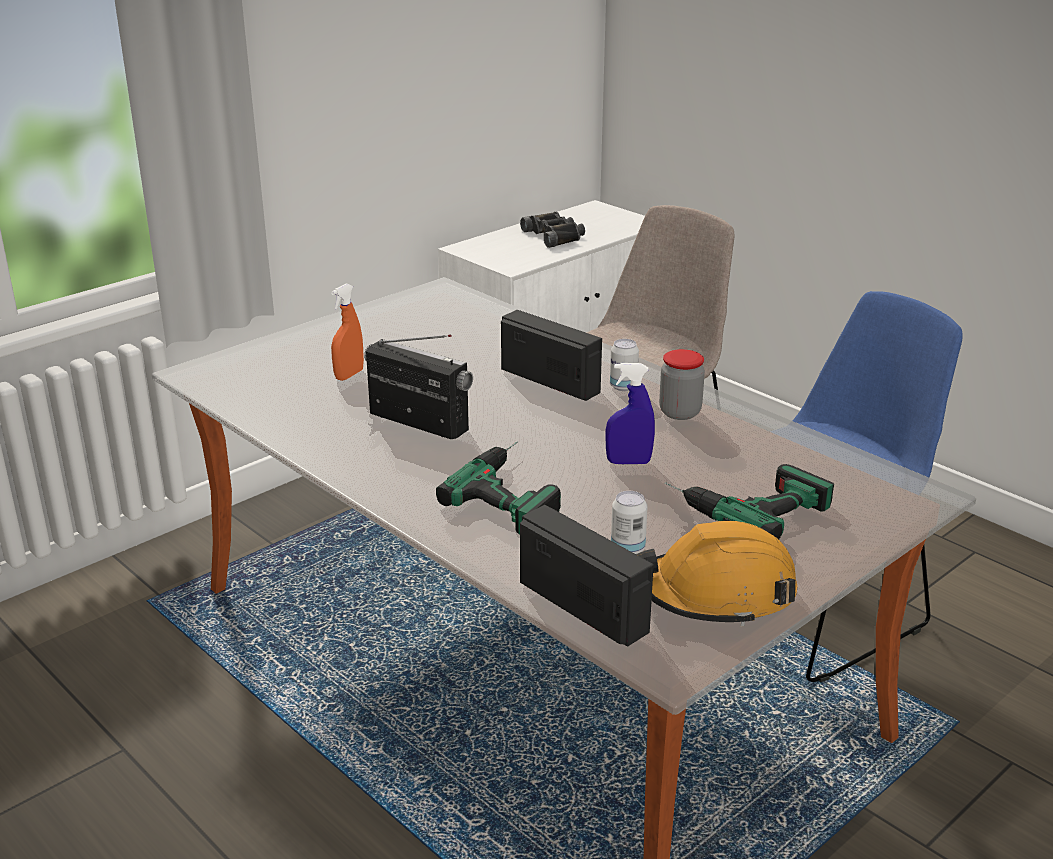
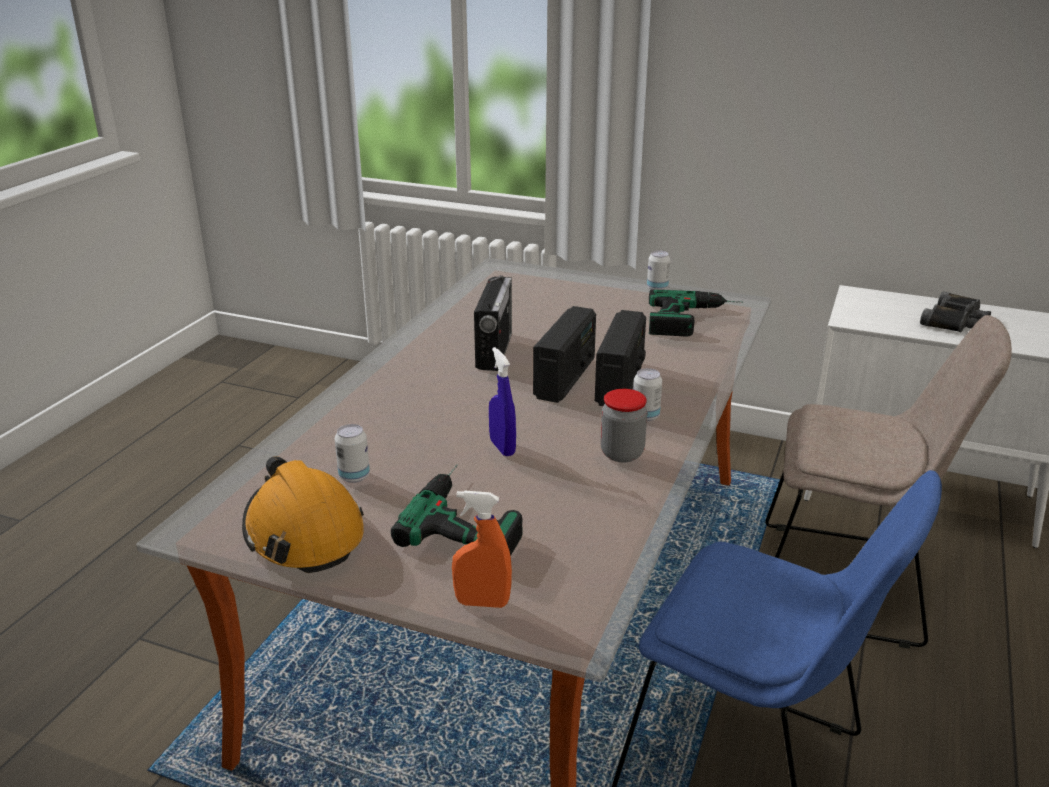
camera: 65 degrees right, 0 degrees up
orange spray bottle [331,284,364,381] -> orange spray bottle moved to [452,490,512,608]
power drill [436,441,561,534] -> power drill moved to [649,290,743,337]
radio [520,505,654,646] -> radio moved to [533,306,596,403]
none -> can [647,251,670,290]

